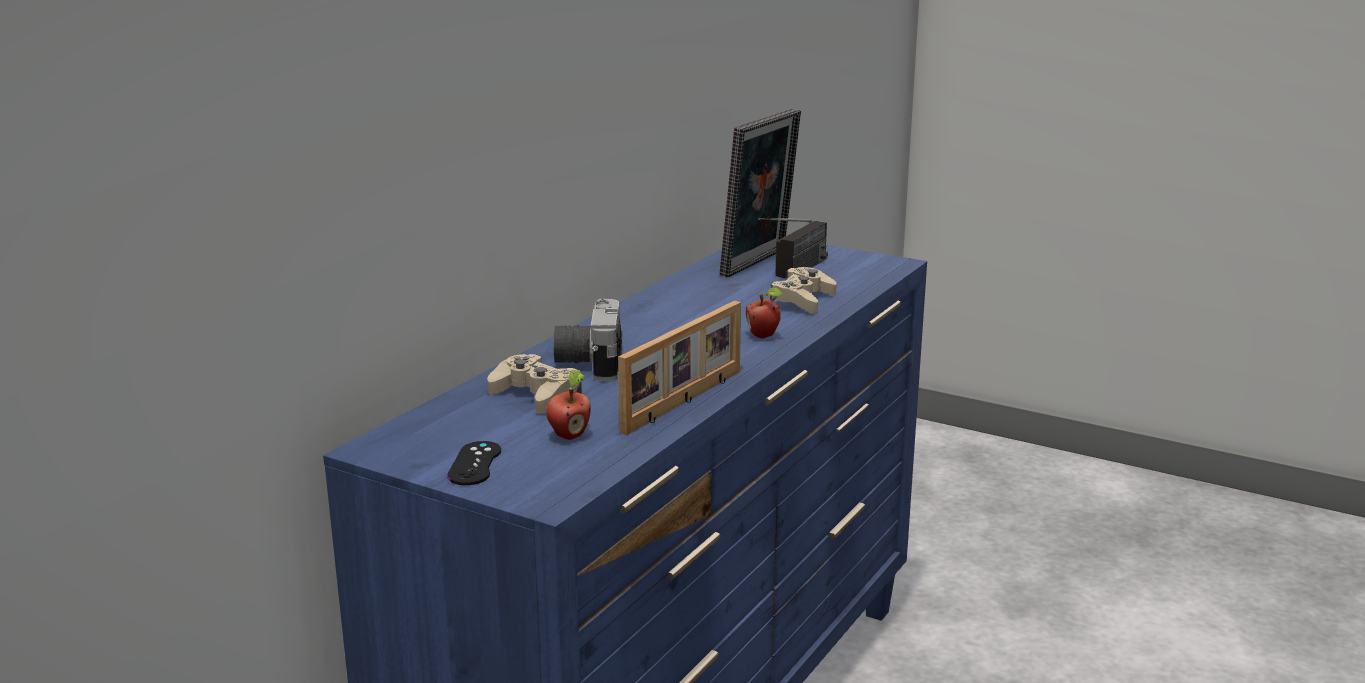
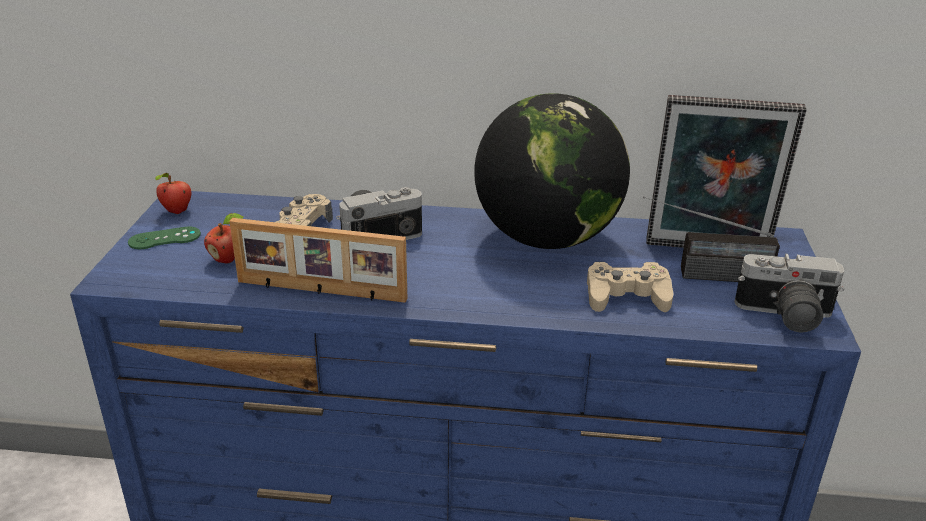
camera: 65 degrees right, 10 degrees up
black game controller [447,441,501,485] -> green game controller [128,226,201,249]
apple [746,287,783,338] -> apple moved to [155,173,191,214]
none -> globe [474,93,630,249]
none -> camera [734,253,844,332]

